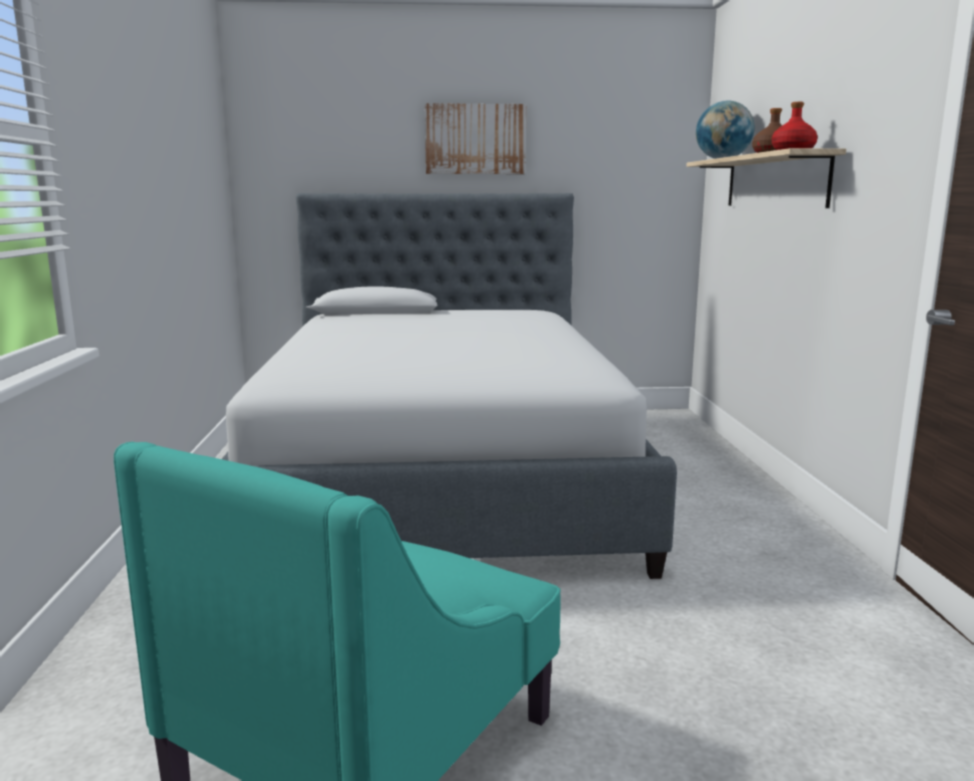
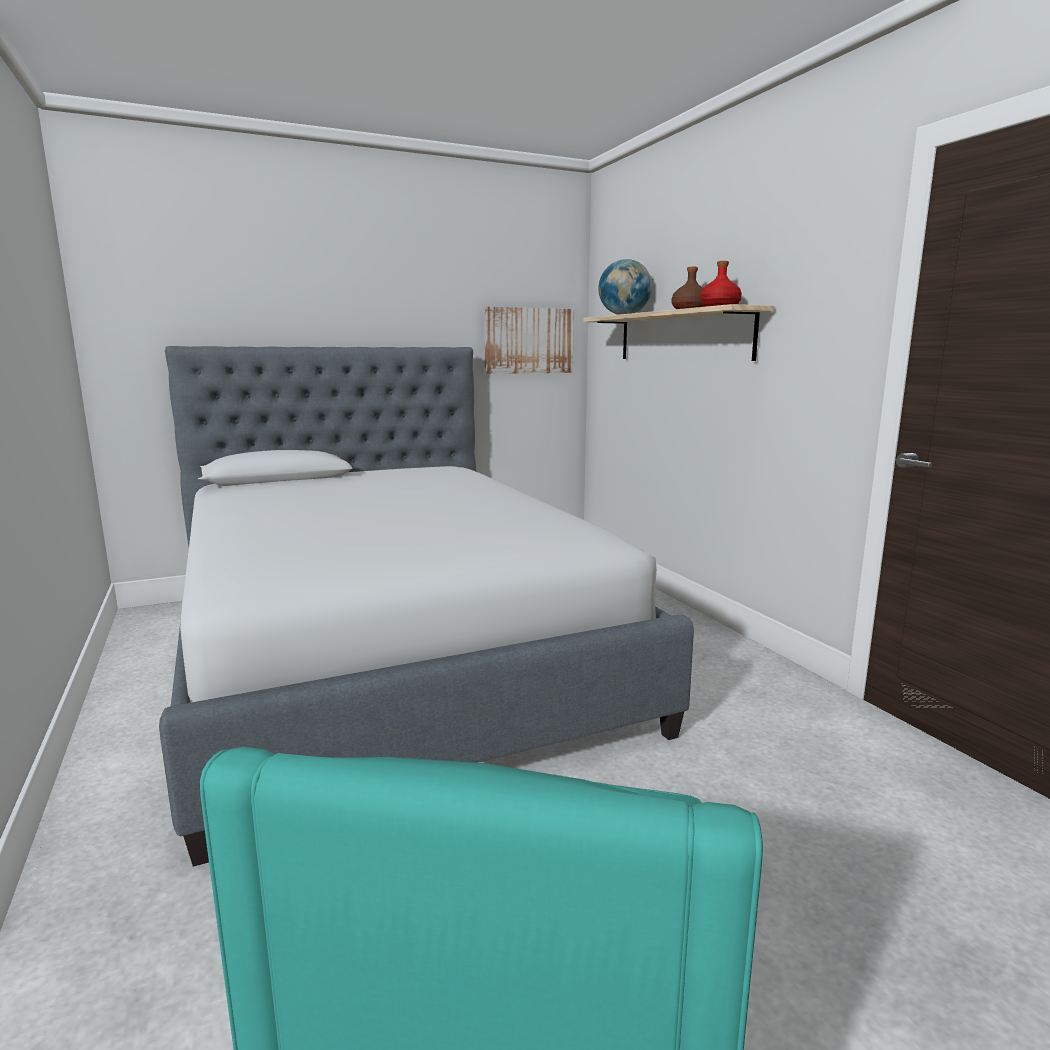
camera: 20 degrees left, 0 degrees up
picture [425,103,526,174] -> picture moved to [484,307,574,374]

